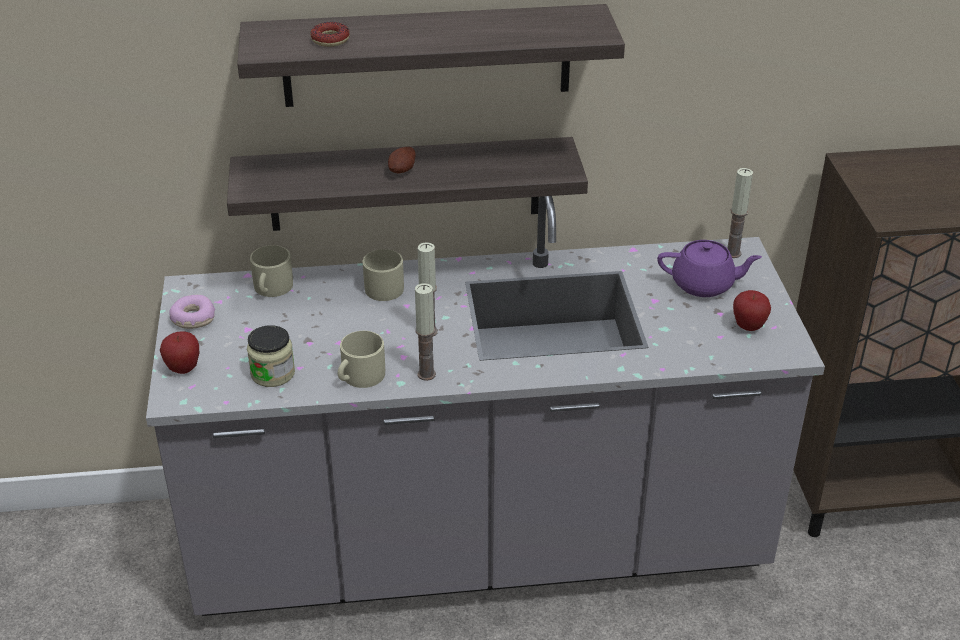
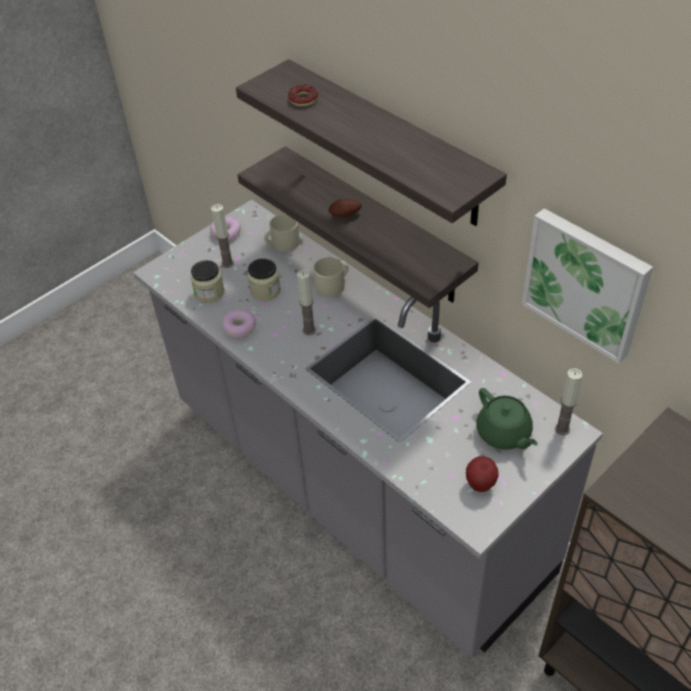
camera: 55 degrees right, 10 degrees up
apple [160,331,199,374] -> none
beige mug [338,331,385,388] -> donut [222,310,256,338]
candle [415,283,436,381] -> candle moved to [211,204,234,268]
purple teapot [657,240,762,297] -> green teapot [476,388,538,450]
none -> jar [247,259,281,301]
none -> picture [522,208,653,364]

